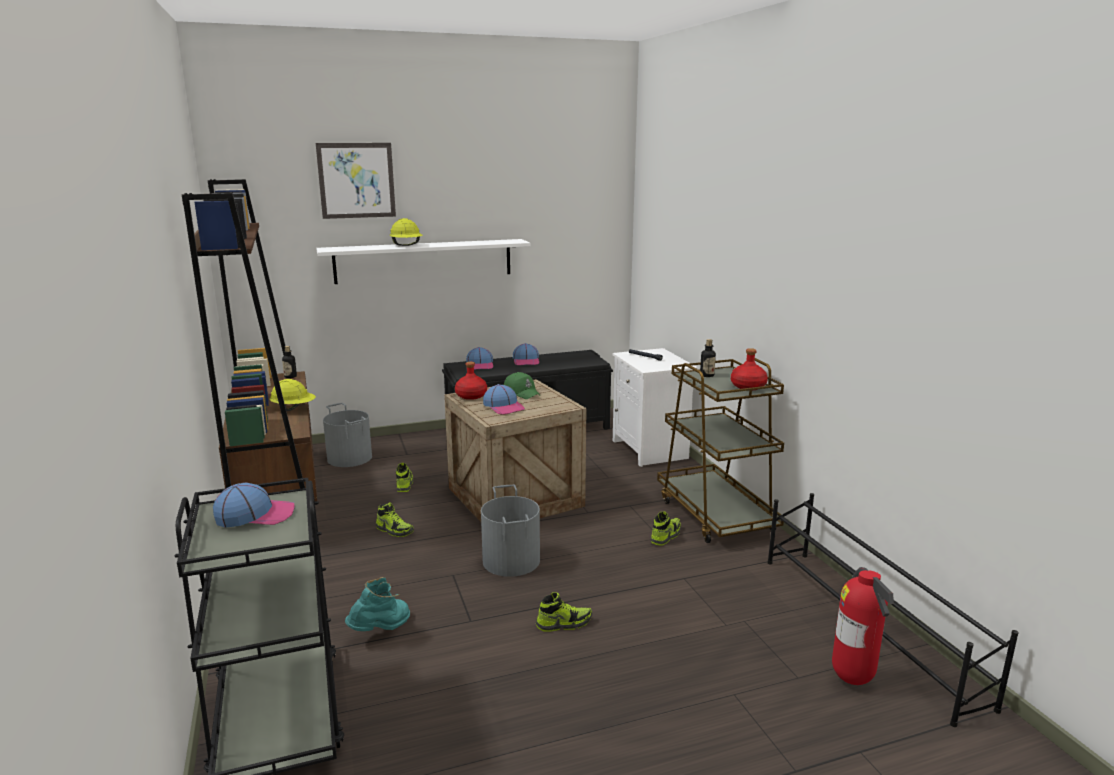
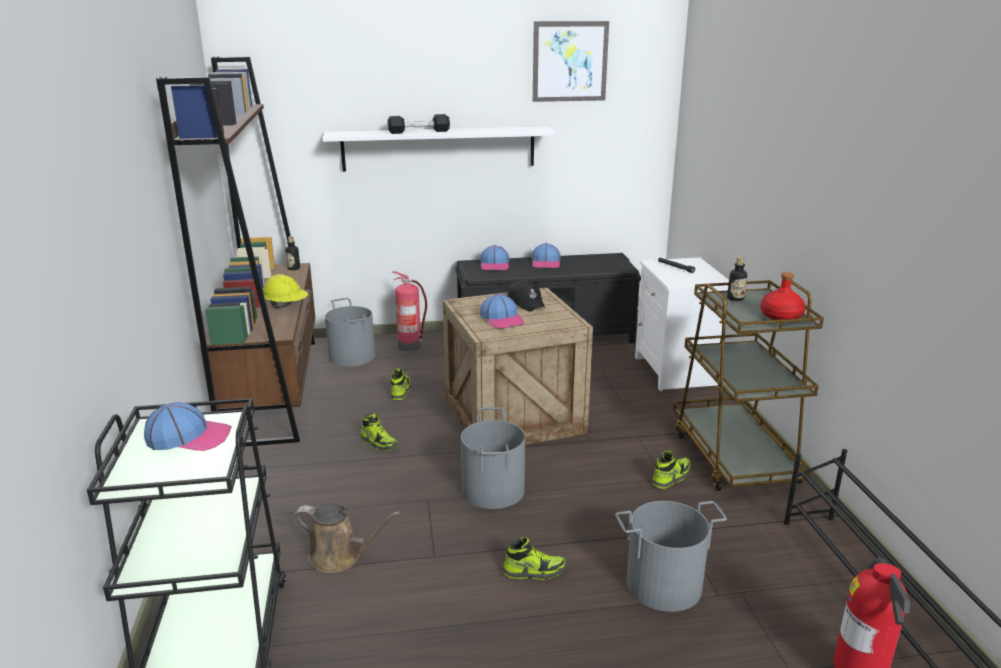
camera: 10 degrees right, 5 degrees up
picture [316,143,396,219] -> picture moved to [533,21,609,102]
turquoise boot [345,577,410,631] -> brown watering can [293,503,401,573]
yellow hard hat [389,218,422,246] -> black dumbbell [387,114,450,134]
red bottle [455,362,487,400] -> none
green cap [504,372,540,399] -> black cap [507,280,545,312]
none -> fire extinguisher [392,271,427,352]
none -> grey bucket [615,501,727,612]

